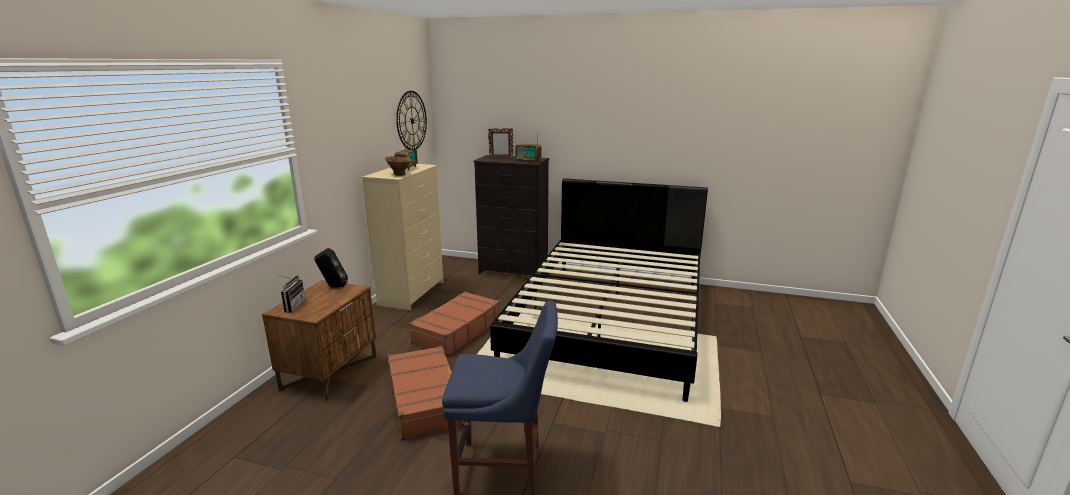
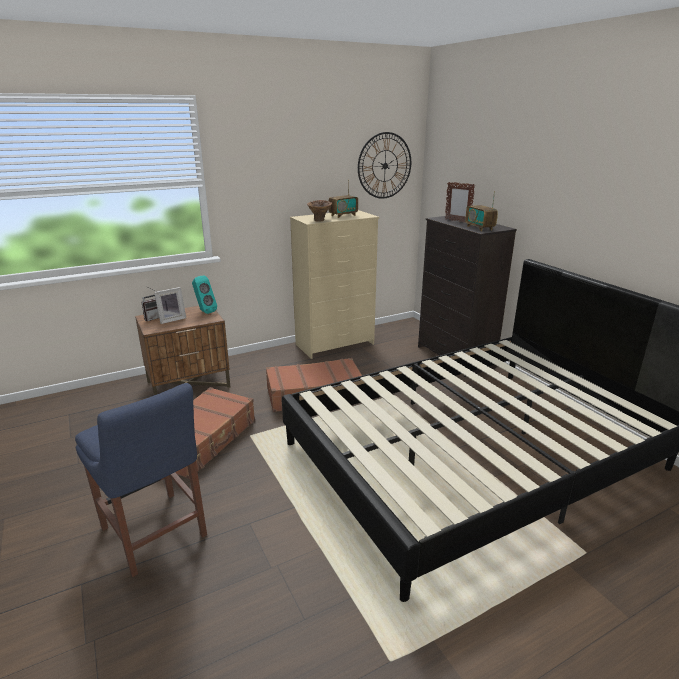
camera: 45 degrees right, 5 degrees up
black speaker [314,248,348,288] -> turquoise speaker [192,275,217,314]
none -> picture frame [154,287,186,324]

